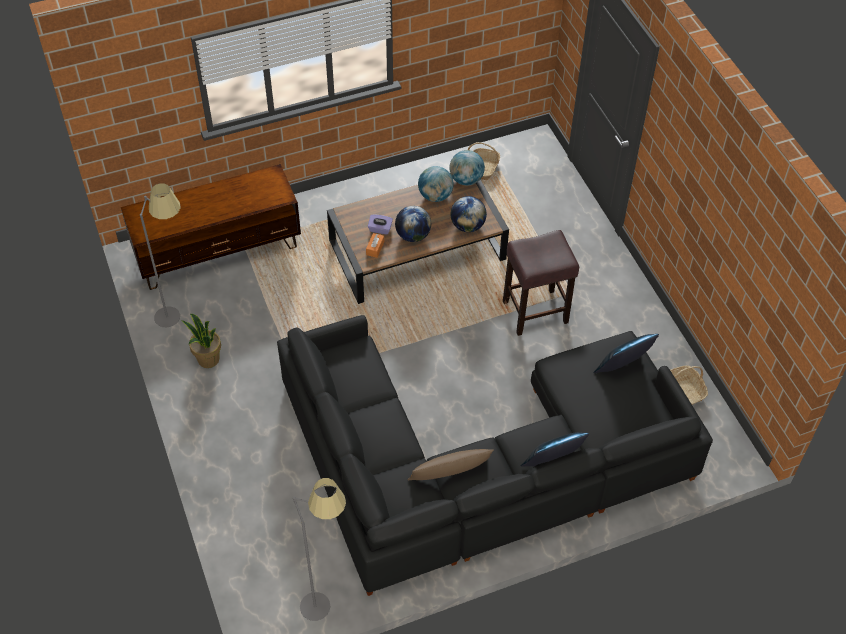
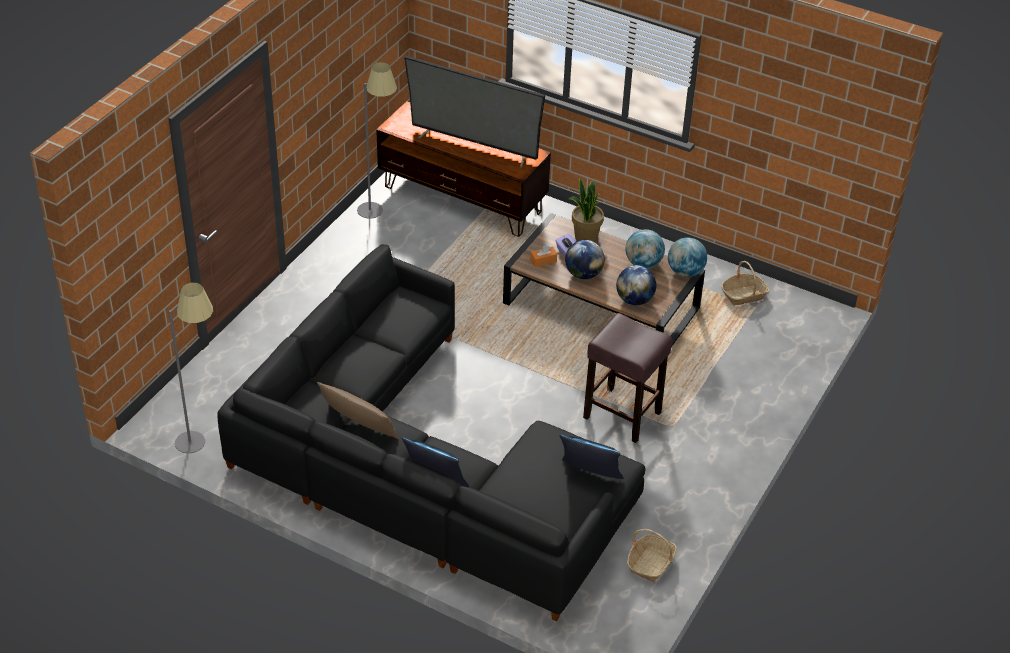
camera: 50 degrees right, 10 degrees down
potted plant [182,314,221,368] -> potted plant moved to [569,178,604,242]
none -> television [404,56,545,168]

